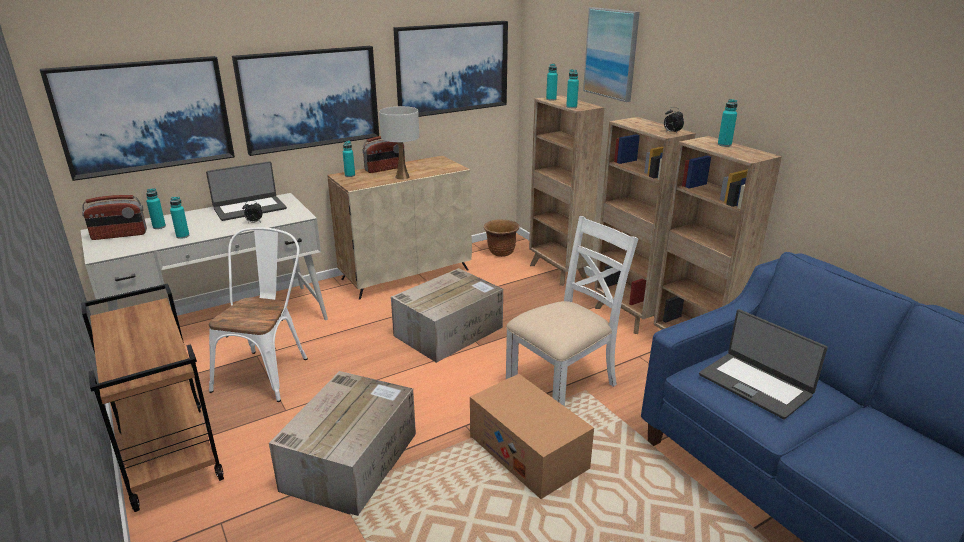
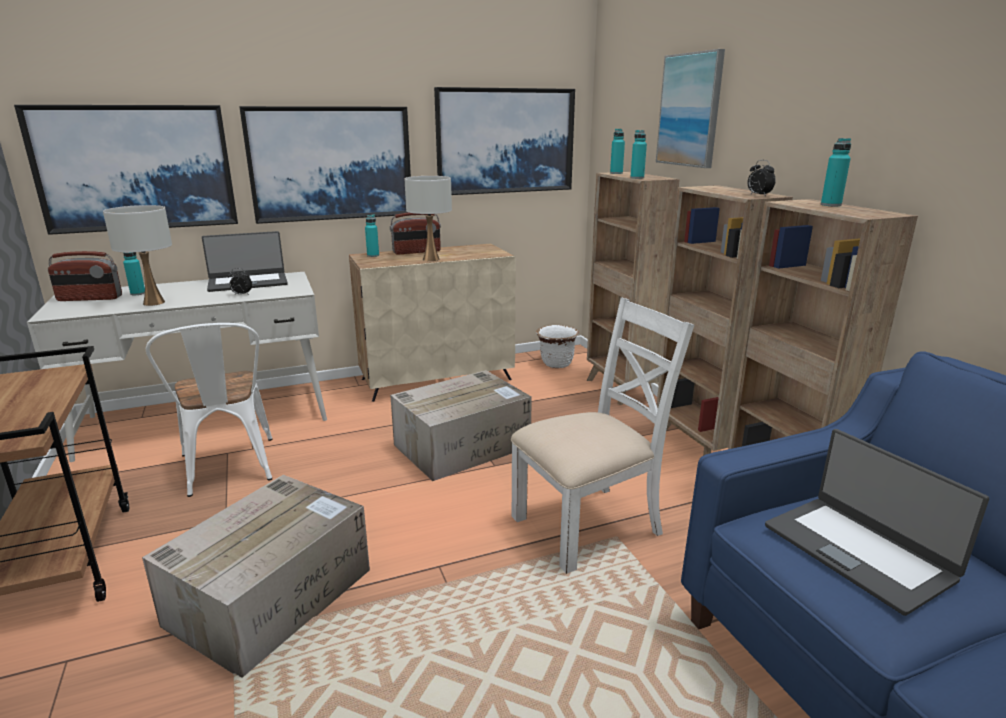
camera: 10 degrees right, 5 degrees down
turquoise bottle [170,197,189,239] -> white table lamp [103,205,172,306]
white chair [209,227,308,402] -> white chair turned 135 degrees clockwise [146,323,273,497]
cardboard box [470,374,594,499] -> none
brown planter [484,219,520,257] -> white planter [536,325,579,368]

